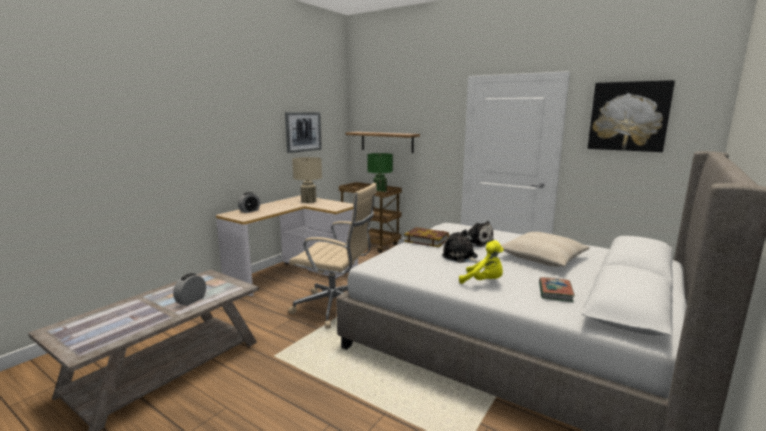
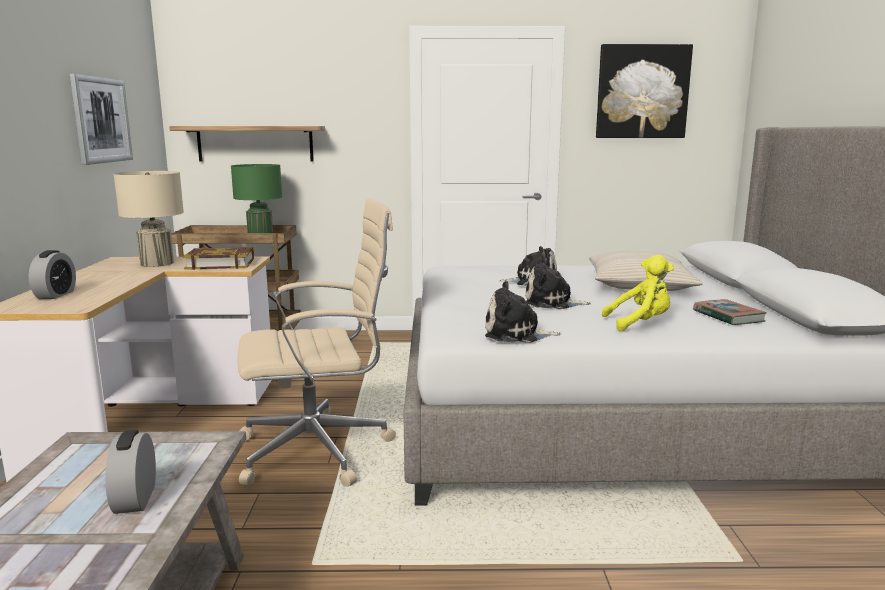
camera: 35 degrees left, 0 degrees up
book [404,227,449,247] -> book moved to [182,246,254,270]
none -> plush toy [485,281,561,343]

